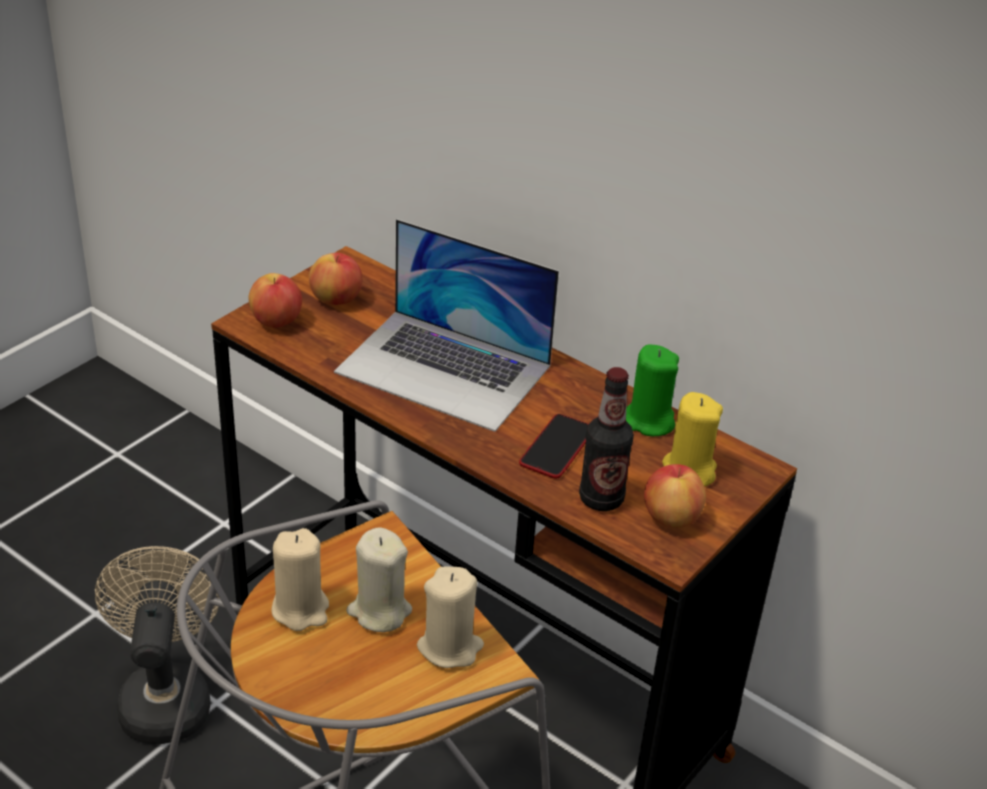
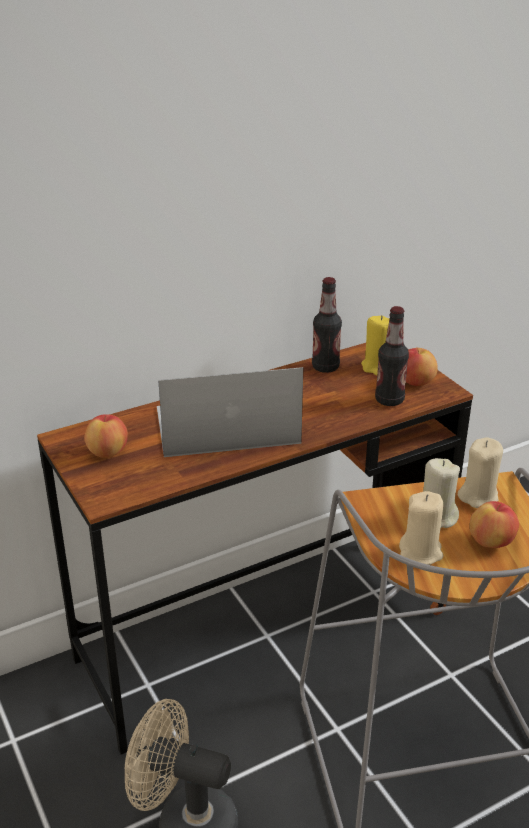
camera: 65 degrees left, 5 degrees down
apple [248,273,302,328] -> apple moved to [469,501,519,548]
laptop [334,219,559,432] -> laptop turned 150 degrees counterclockwise [157,367,303,457]
phone [519,414,589,479] -> none
green candle [626,344,679,436] -> bottle [312,277,342,373]

